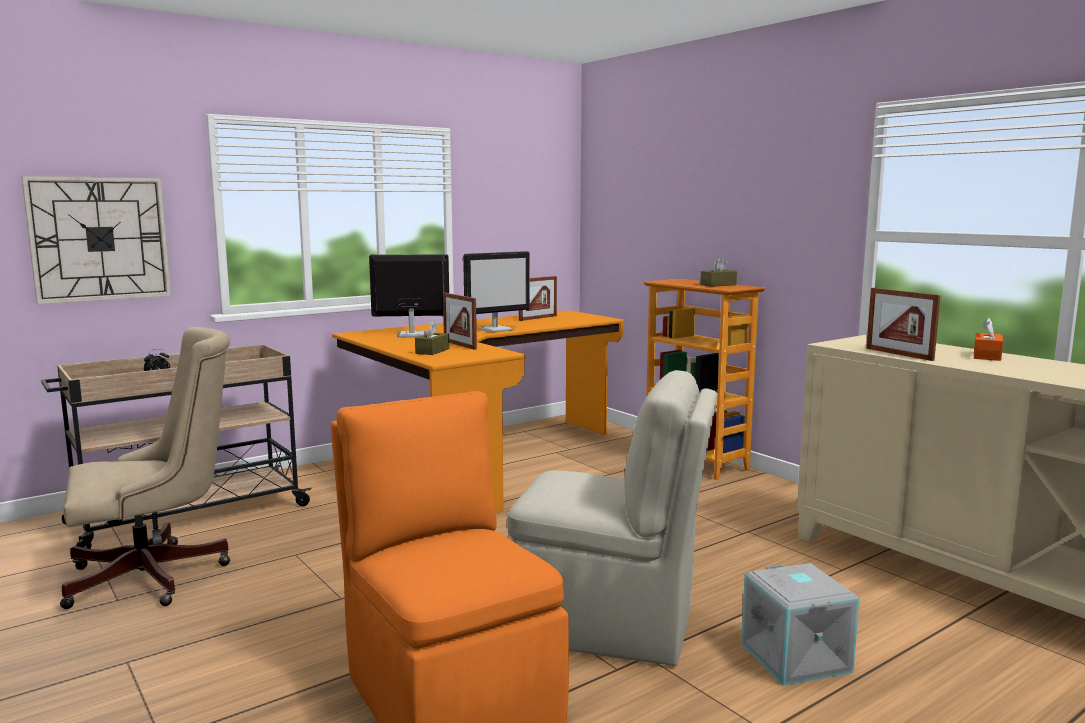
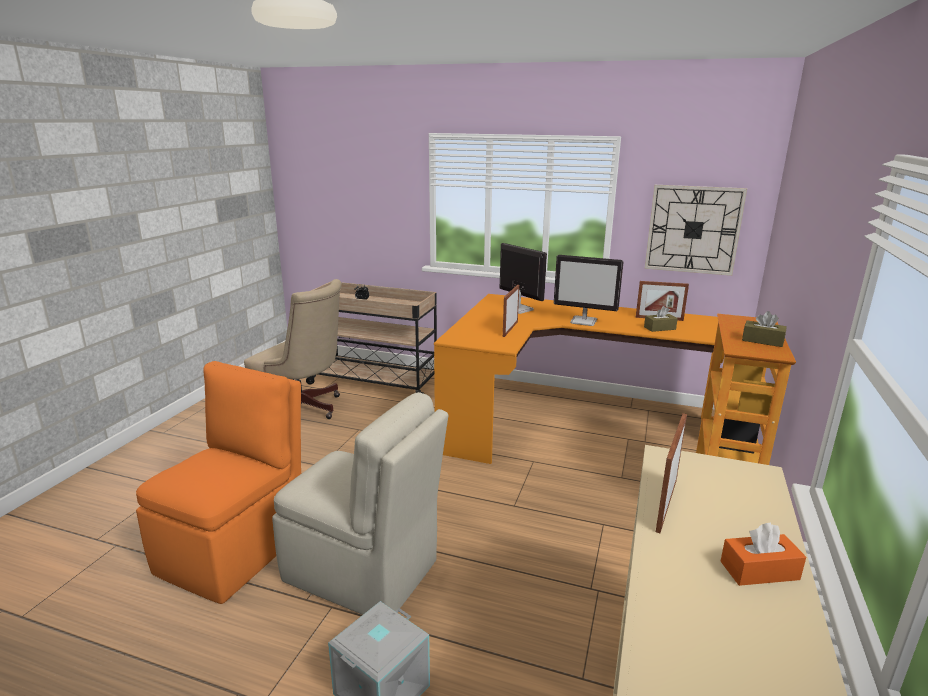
camera: 55 degrees right, 10 degrees up
wall clock [21,176,171,304] -> wall clock moved to [645,185,747,276]
brown tissue box [415,320,450,355] -> brown tissue box moved to [644,306,678,332]
beige chair [507,370,717,666] -> beige chair turned 45 degrees counterclockwise [272,392,449,615]

